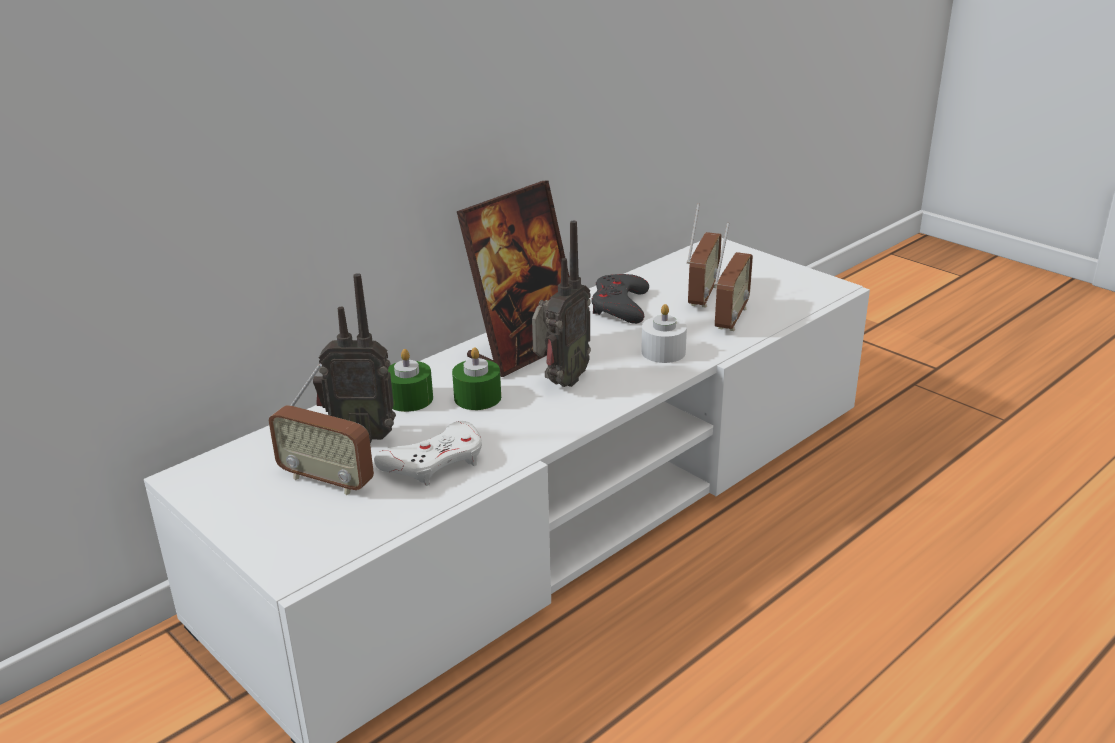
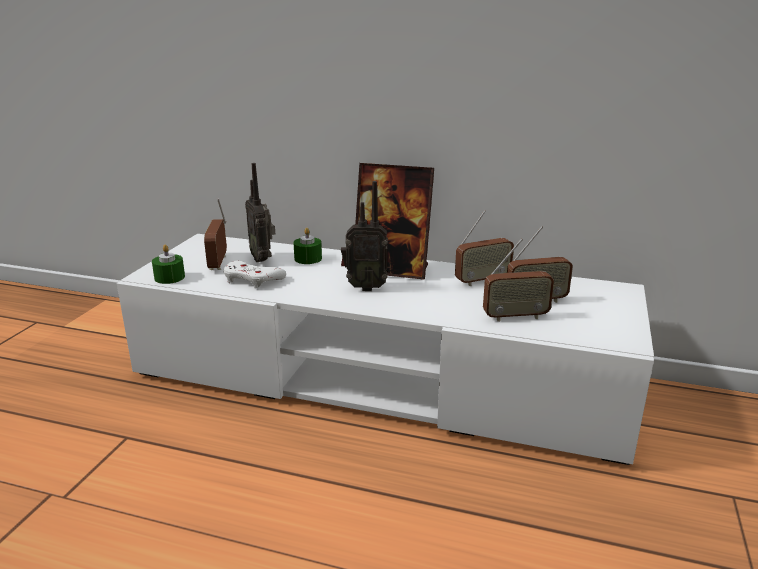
camera: 60 degrees right, 5 degrees down
green candle [452,347,501,410] -> green candle moved to [152,245,185,284]
grey game controller [591,274,649,324] -> radio [455,210,514,286]
white candle [641,304,687,363] -> none

